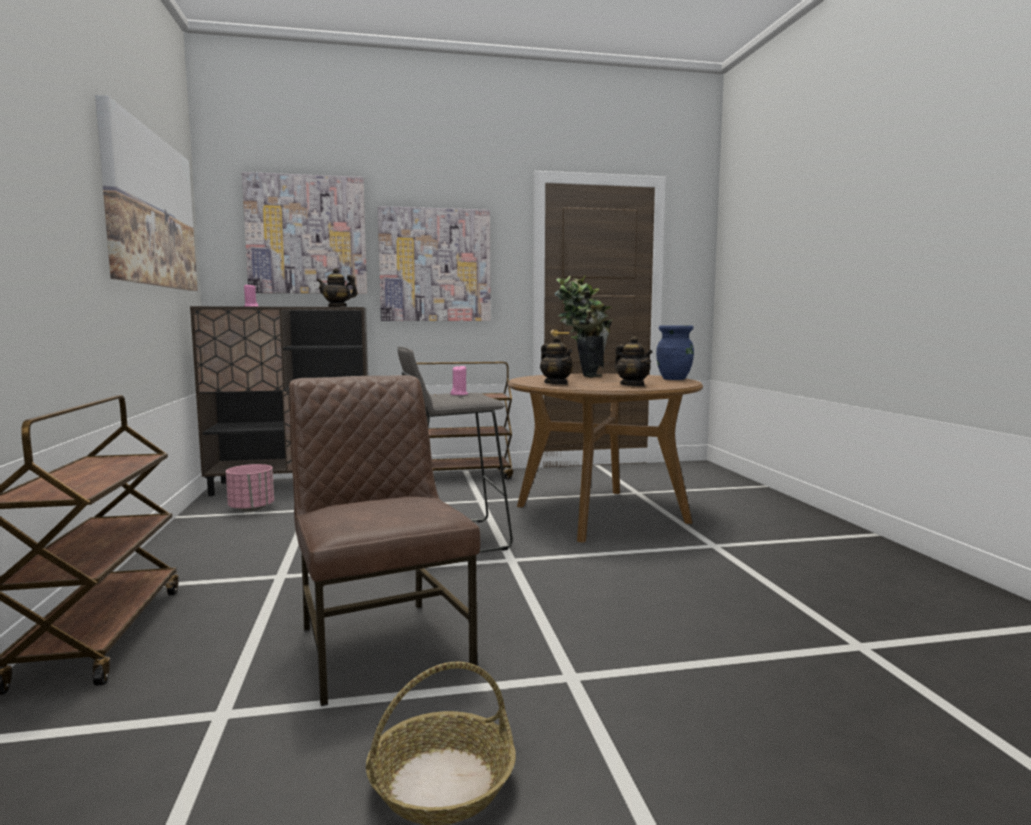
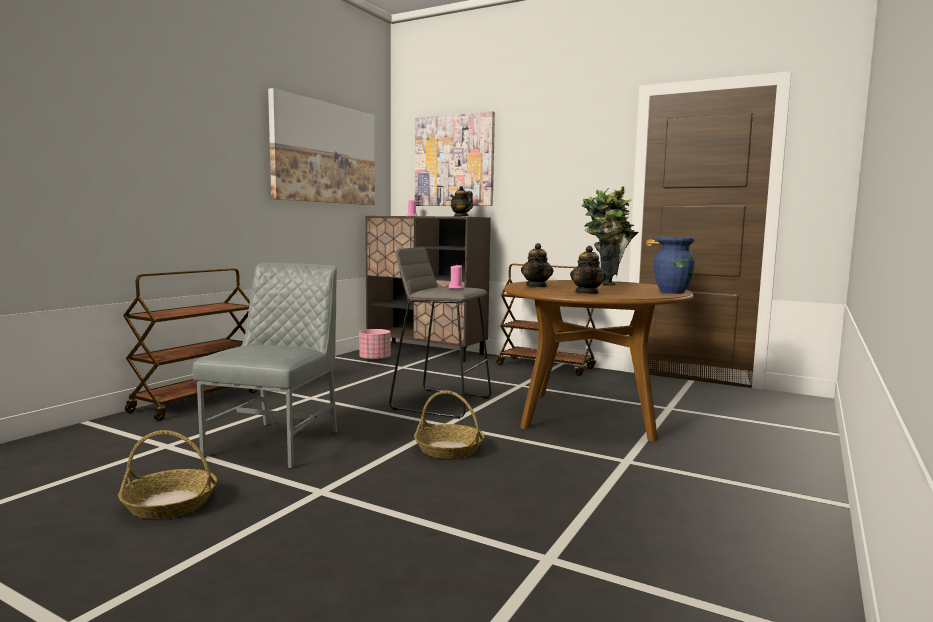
camera: 40 degrees right, 0 degrees up
brown chair [289,375,480,706] -> grey chair [193,263,337,469]
picture [378,206,491,321] -> none
none -> basket [414,390,484,459]

